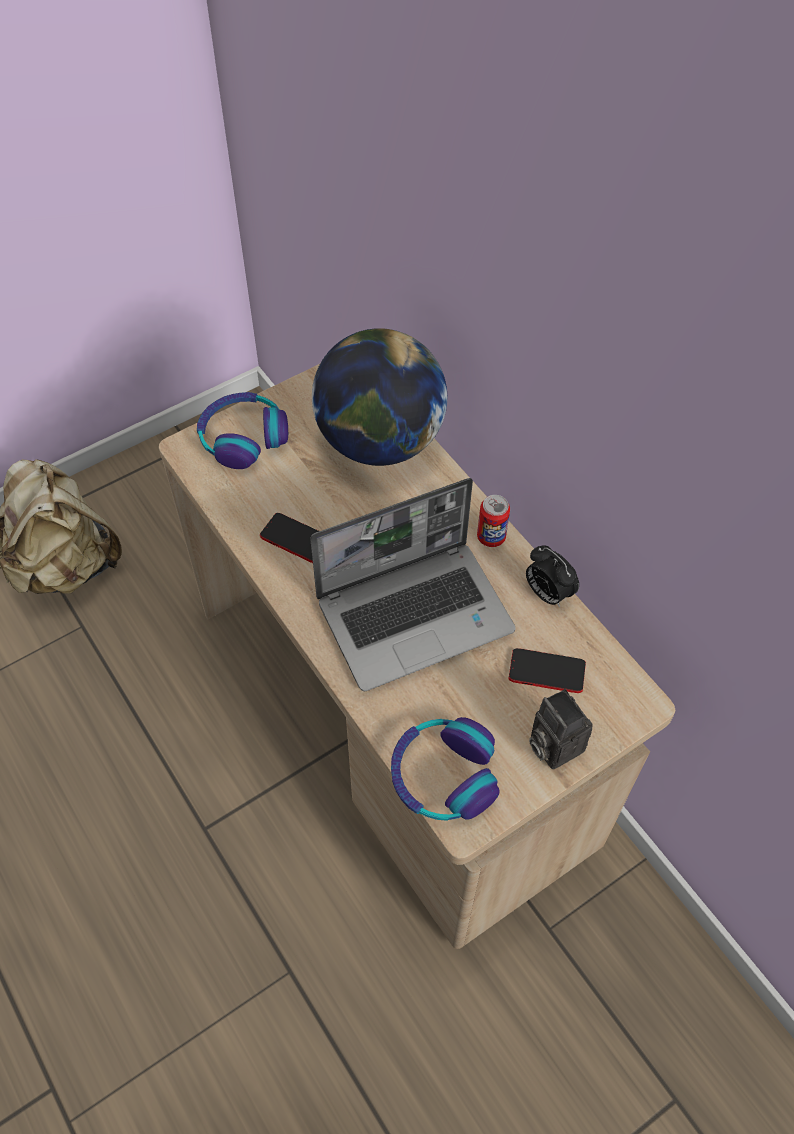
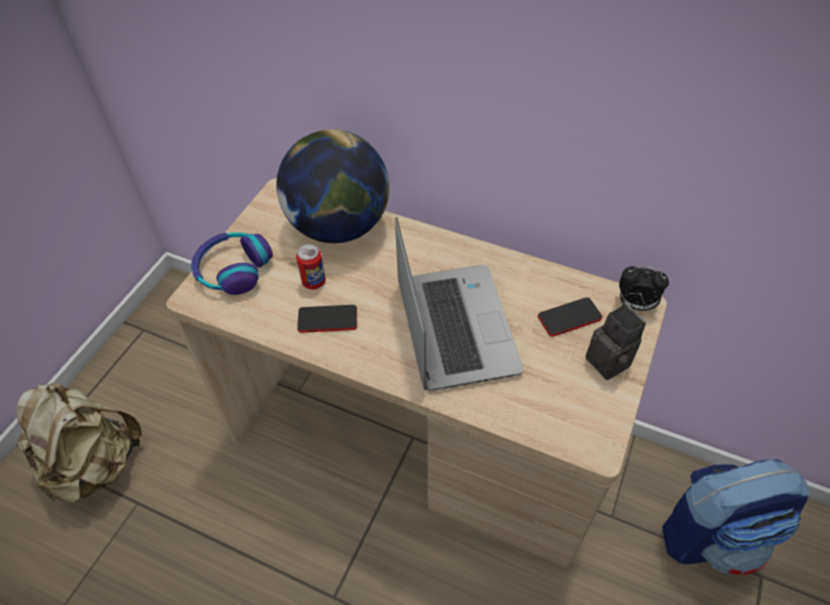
camera: 30 degrees left, 5 degrees down
laptop [310,478,516,691] -> laptop turned 45 degrees counterclockwise [395,217,523,391]
headphones [391,717,500,821] -> none
can [477,495,510,547] -> can moved to [296,244,326,289]
alarm clock [526,545,579,607] -> alarm clock moved to [619,266,669,311]
camera [529,689,593,769] -> camera turned 150 degrees counterclockwise [585,302,646,380]
none -> backpack [662,459,810,575]

